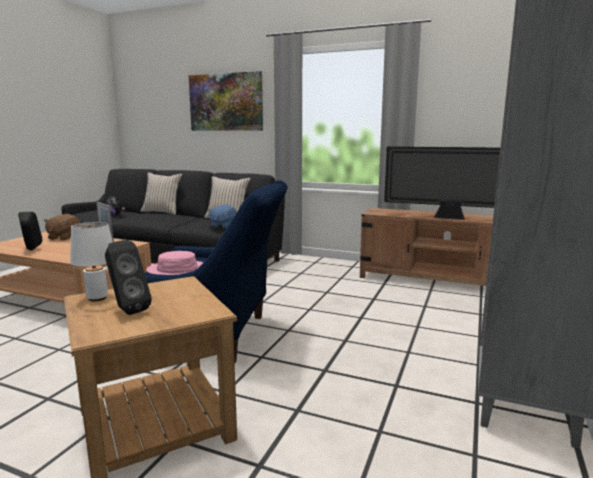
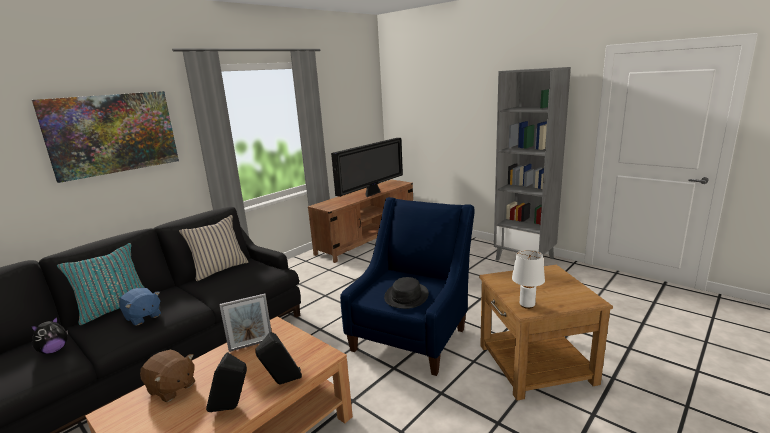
camera: 70 degrees left, 5 degrees up
black speaker [105,240,152,315] -> black speaker moved to [255,332,302,385]
beige pillow [141,173,183,215] -> turquoise pillow [57,243,145,325]
pink hat [146,251,204,275] -> black hat [384,277,429,309]
blue plush toy [208,205,236,229] -> blue plush toy moved to [119,288,161,326]

